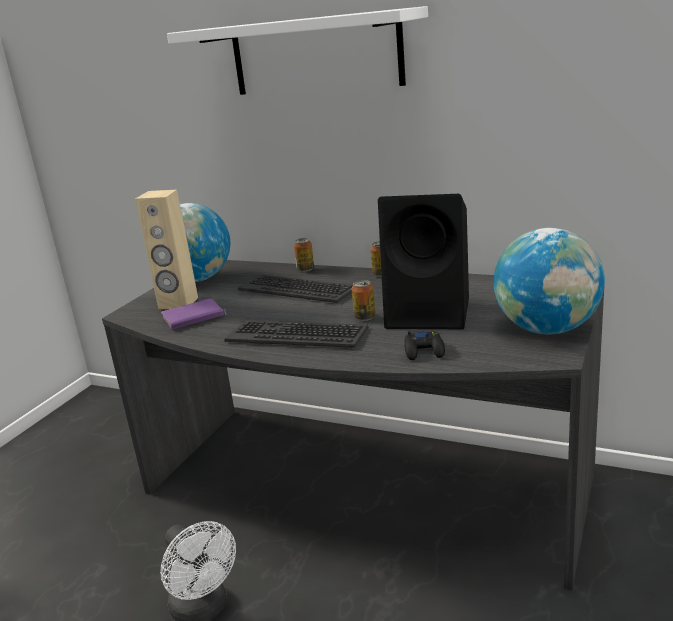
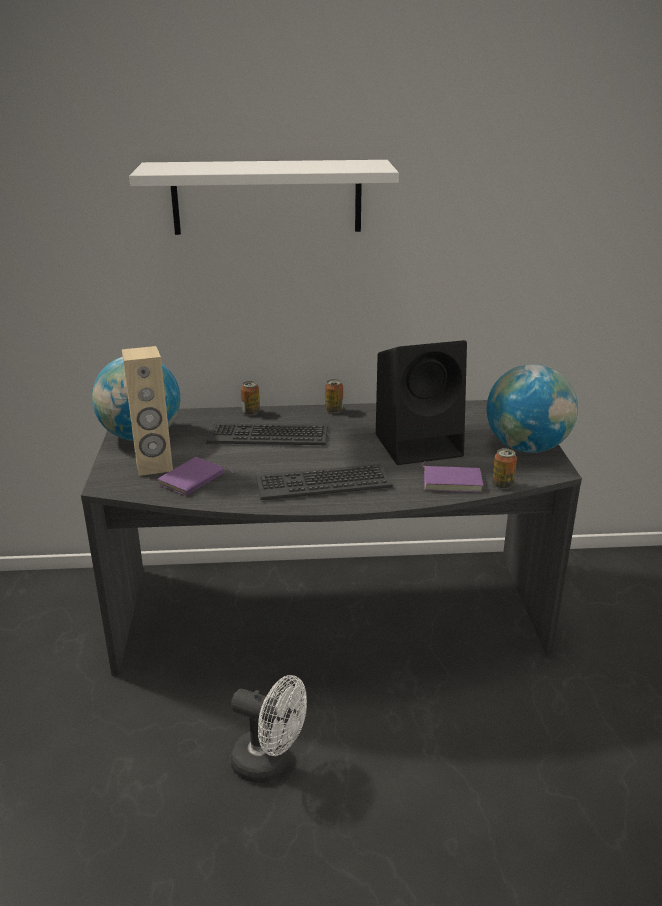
camera: 30 degrees left, 5 degrees up
can [352,280,376,321] -> can moved to [492,448,517,489]
black game controller [404,331,445,360] -> purple book [422,461,484,493]

